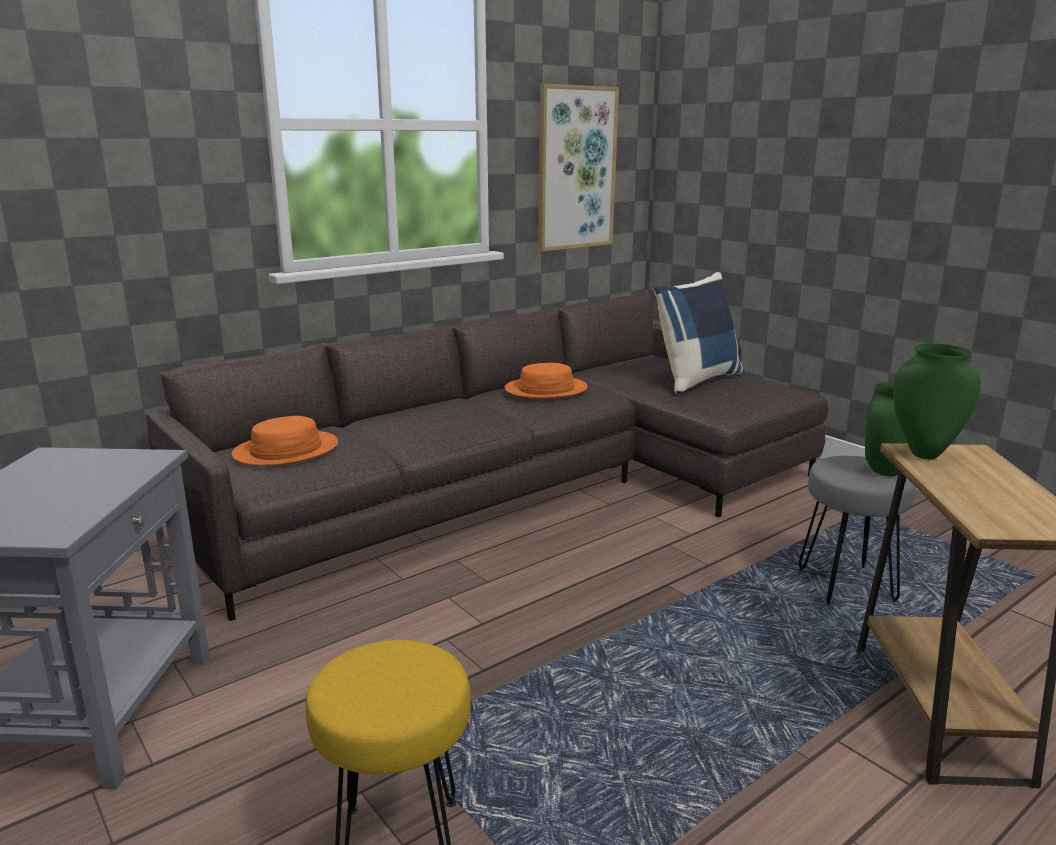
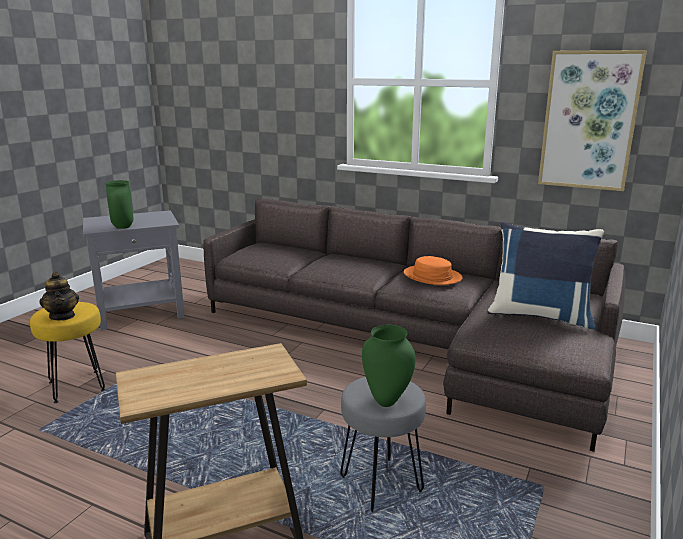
camera: 65 degrees right, 0 degrees up
orange hat [232,416,338,466] -> none
green vase [893,343,981,459] -> green vase moved to [106,180,134,229]
none -> teapot [39,272,79,320]

